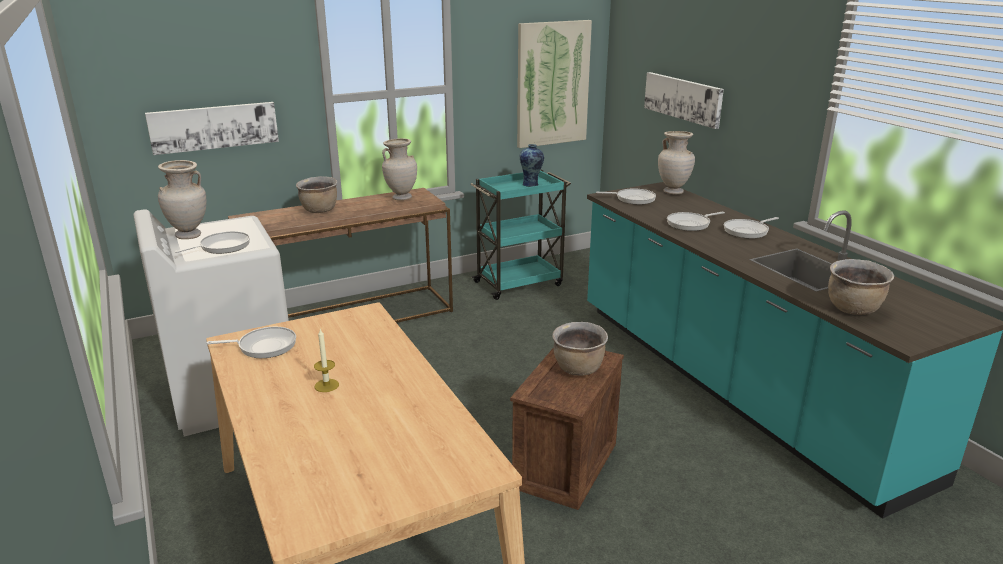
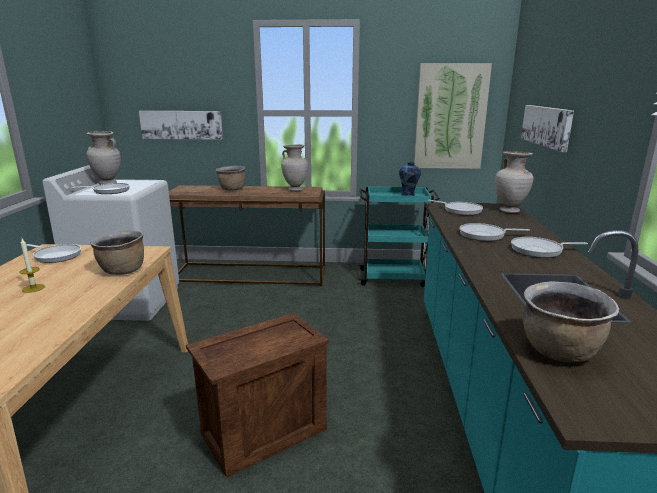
camera: 30 degrees right, 5 degrees down
brown cooking pot [552,322,608,376] -> brown cooking pot moved to [90,230,144,275]

